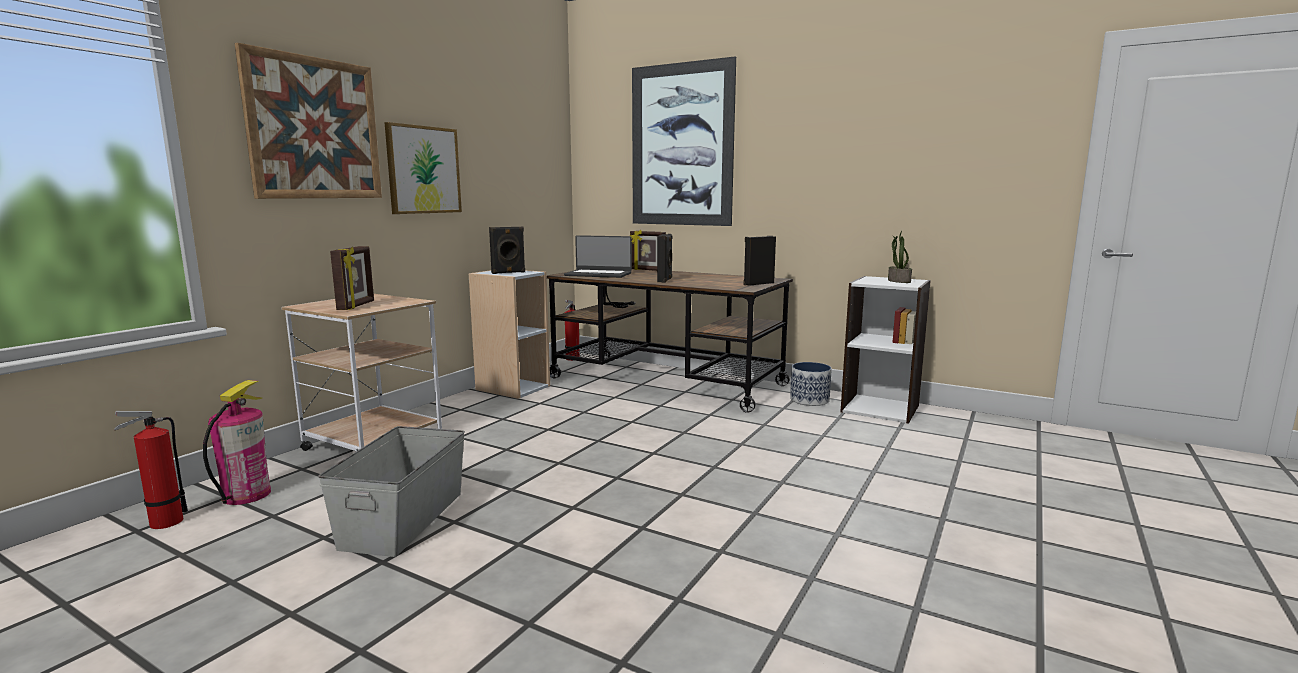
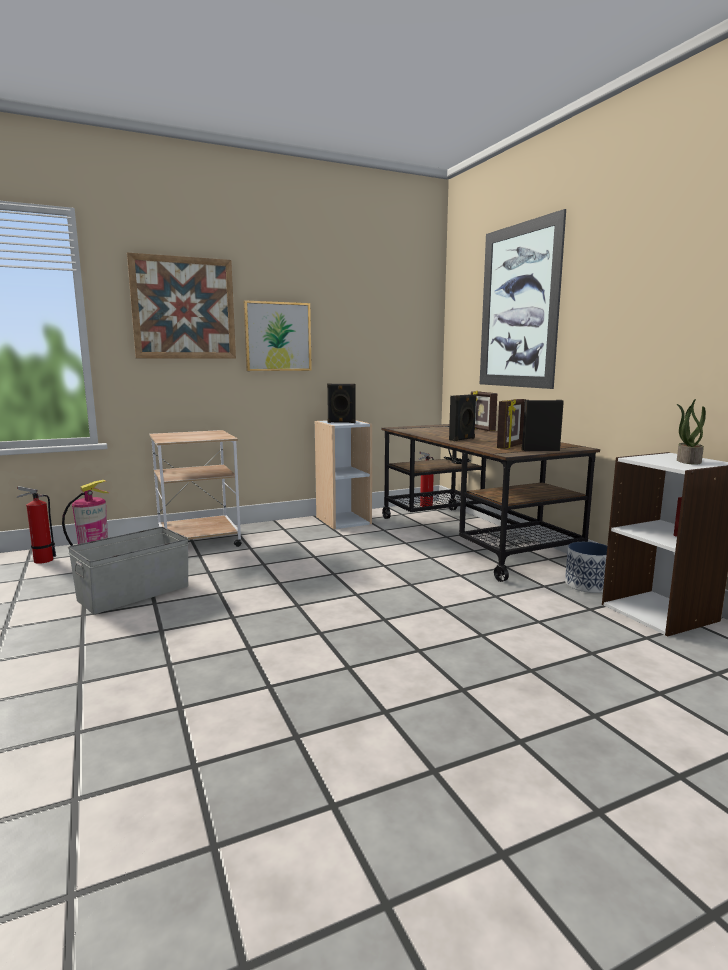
camera: 35 degrees right, 0 degrees up
picture frame [330,246,374,310] -> picture frame moved to [497,399,526,449]
laptop [564,235,632,278] -> none

